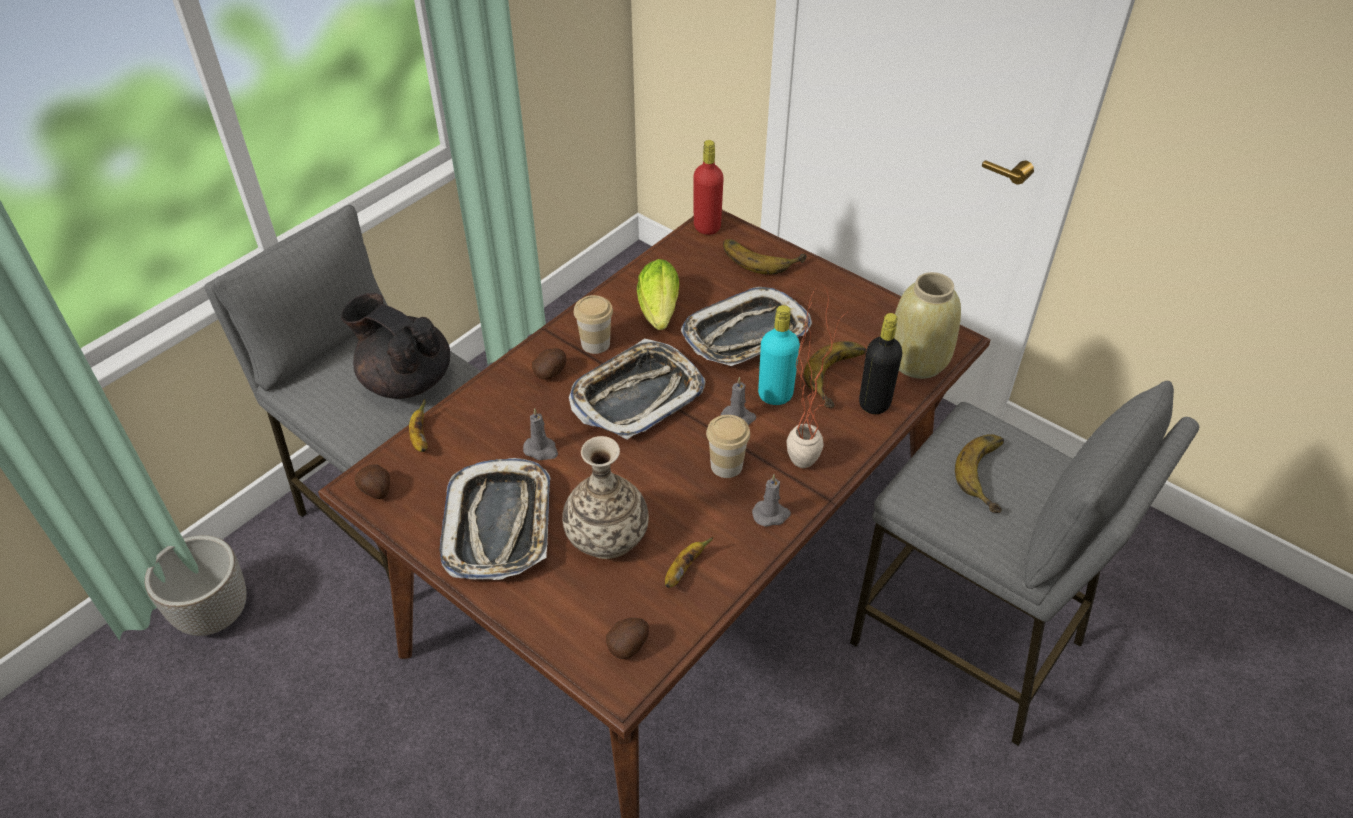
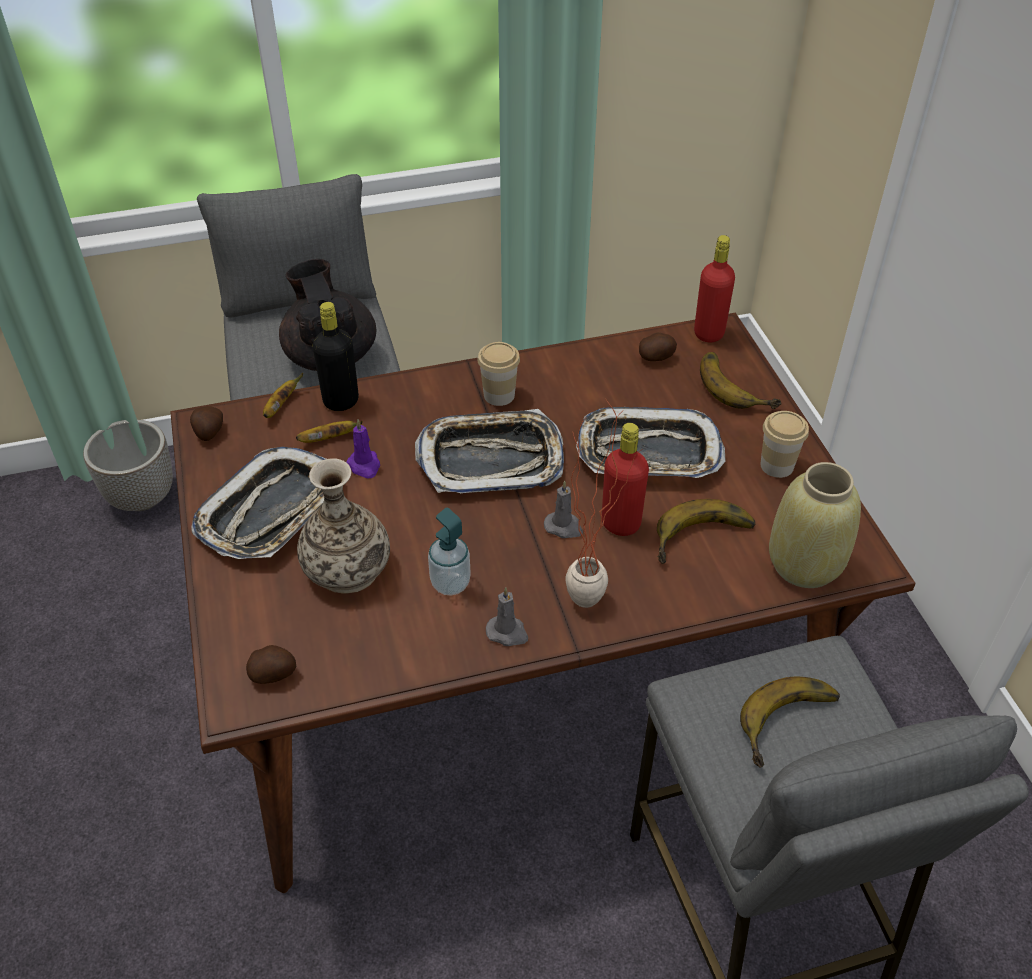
camera: 35 degrees right, 0 degrees up
grey candle [523,408,558,460] -> purple candle [346,419,380,479]
potato [532,348,566,380] -> potato moved to [639,333,677,361]
lettuce [637,259,679,330] -> none
banana [665,537,713,588] -> banana moved to [296,421,363,443]
cup [706,415,750,478] -> cup moved to [761,411,809,478]
turquoise bottle [758,305,800,405] -> red bottle [602,423,649,536]
black bottle [859,313,902,414] -> black bottle moved to [313,302,359,411]
none -> soap dispenser [428,508,471,596]

